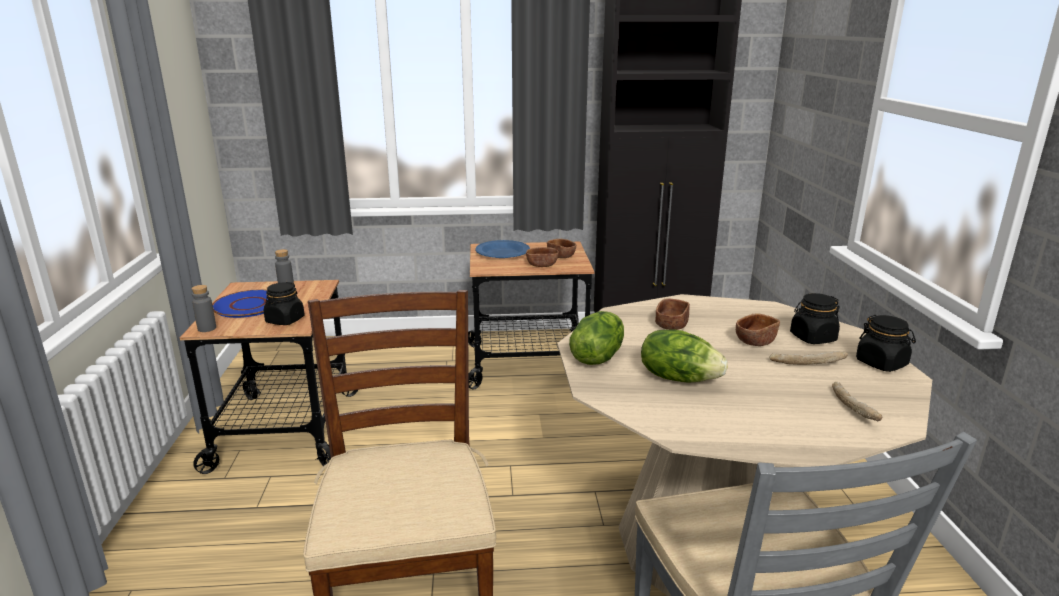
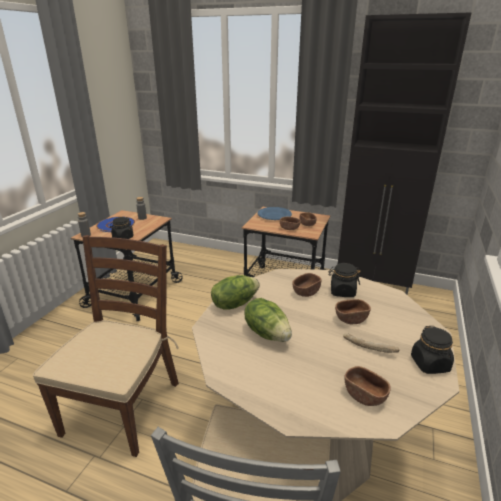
camera: 25 degrees right, 5 degrees up
black jar [790,293,840,344] -> black jar moved to [329,263,361,297]
bread [832,382,882,421] -> brown bowl [344,366,391,406]

